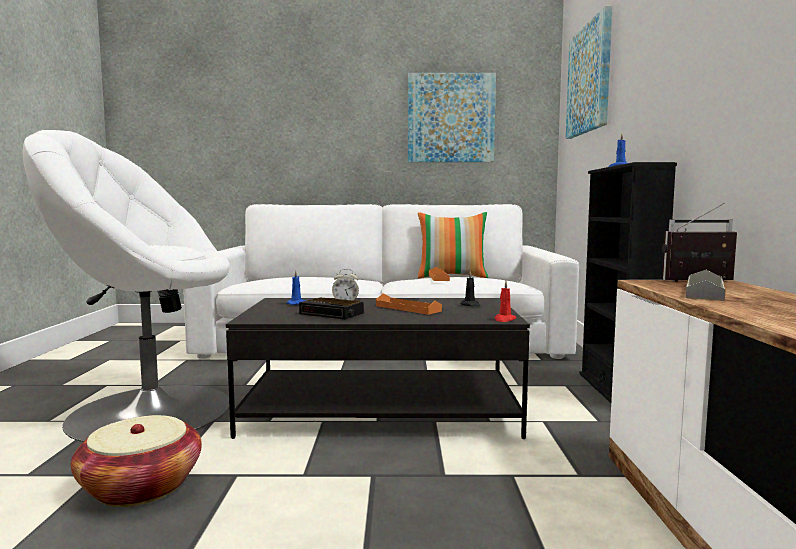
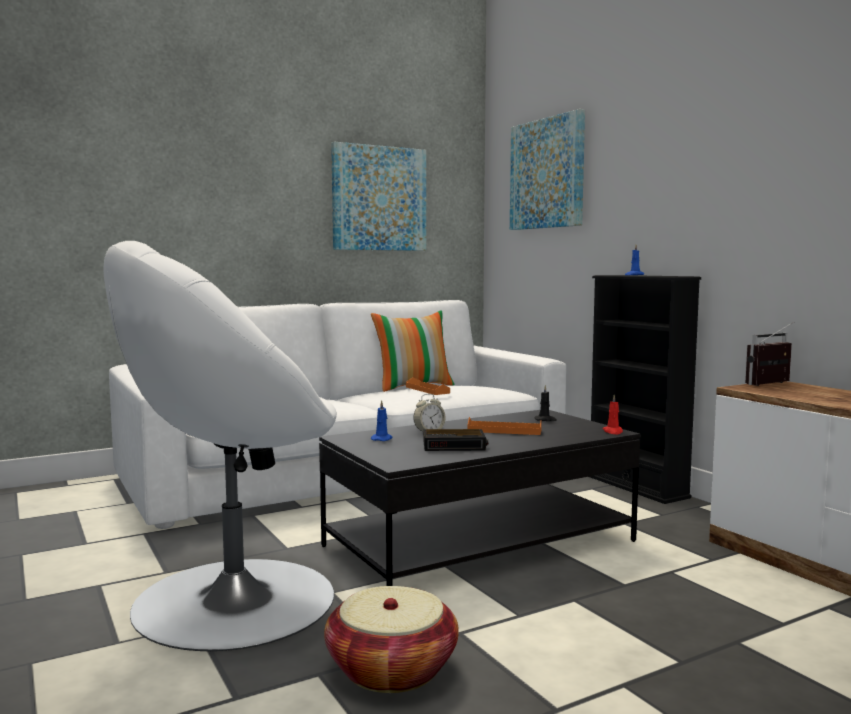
camera: 30 degrees left, 0 degrees up
grey tray [686,270,725,301] -> none

